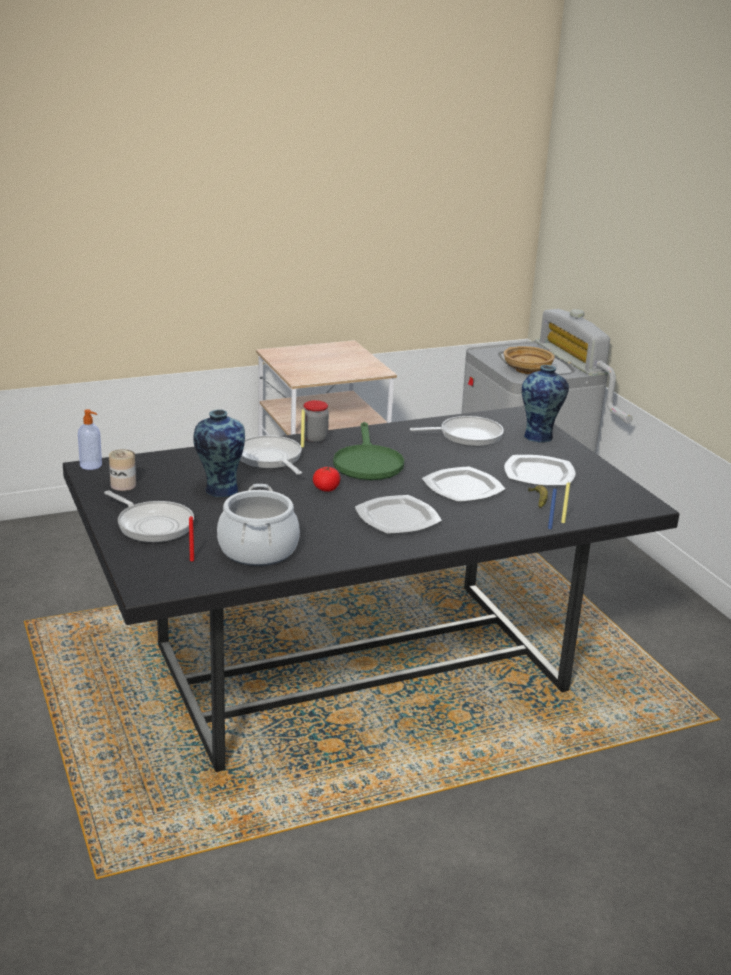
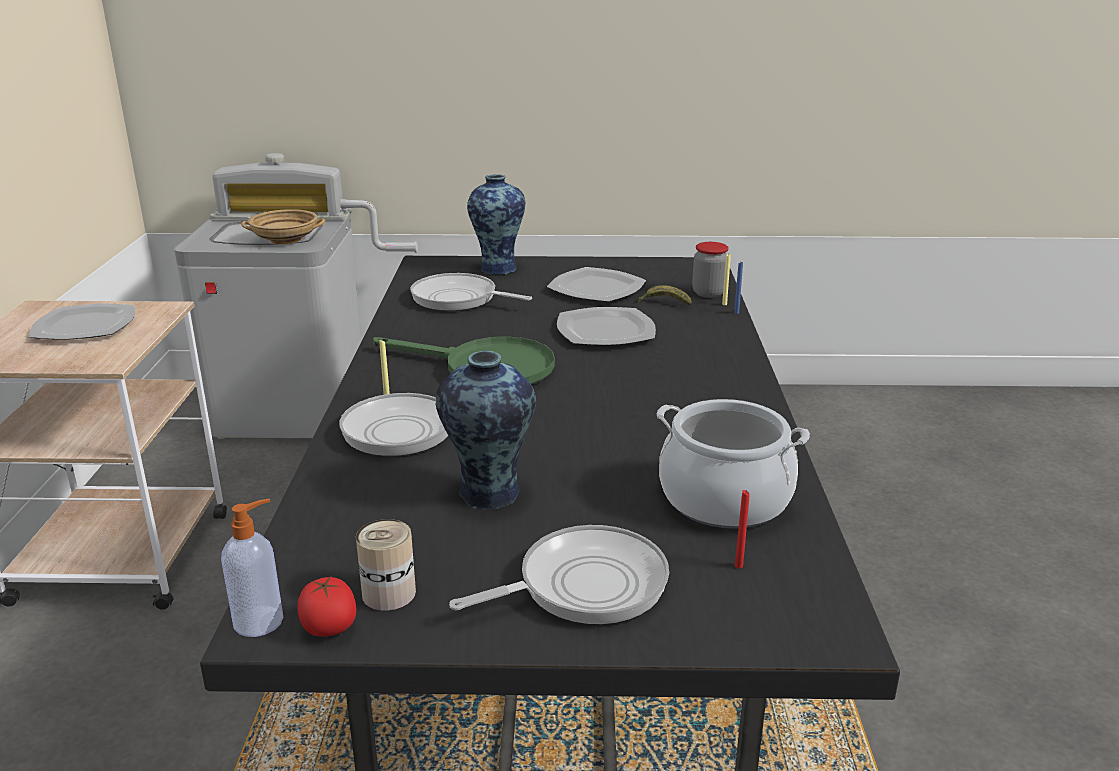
camera: 65 degrees left, 0 degrees up
jar [304,400,329,443] -> jar moved to [692,242,729,298]
tomato [313,467,340,492] -> tomato moved to [298,576,357,637]
plate [355,495,442,534] -> plate moved to [30,304,135,340]
frying pan [410,416,504,446] -> frying pan turned 75 degrees counterclockwise [410,273,532,311]

